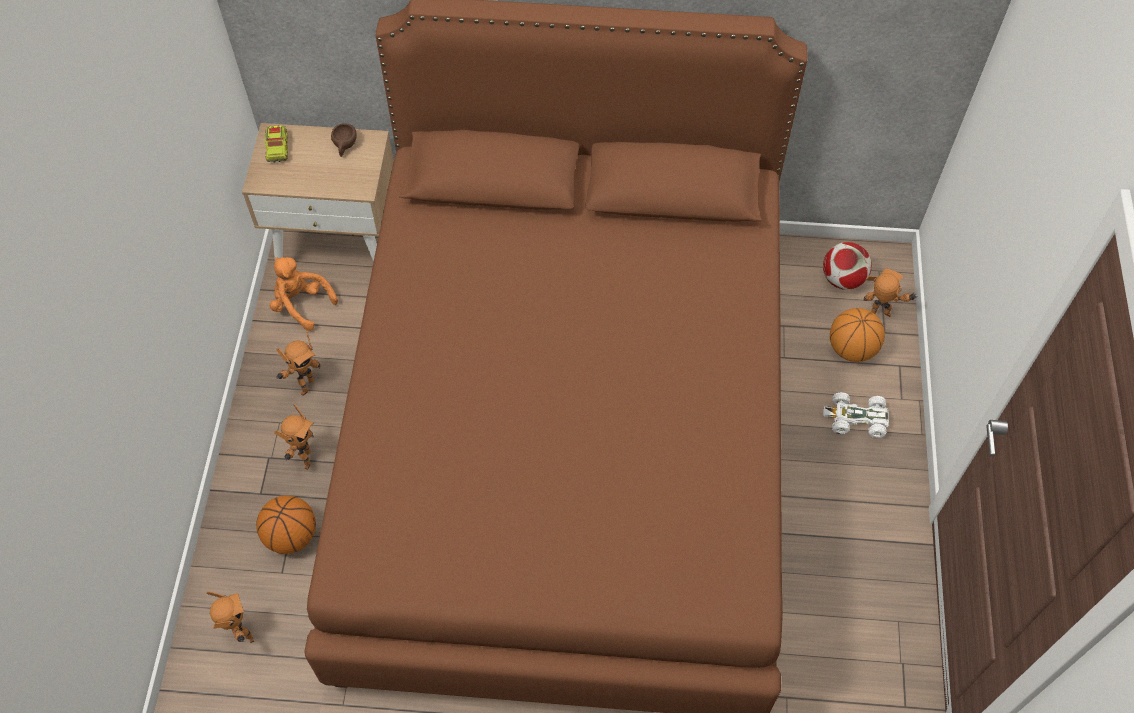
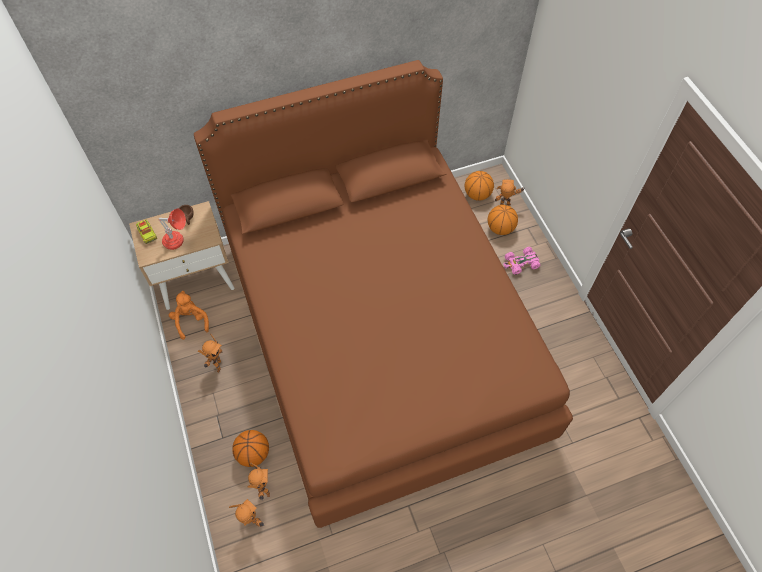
camera: 25 degrees left, 0 degrees up
orange plush toy [269,257,338,331] -> orange plush toy turned 60 degrees clockwise [169,291,209,340]
toy robot [274,404,314,470] -> toy robot moved to [248,463,270,501]
football [823,242,872,290] -> basketball [465,171,494,201]
white toy car [823,392,889,438] -> pink toy car [503,247,540,275]
none -> red table lamp [159,209,186,250]

